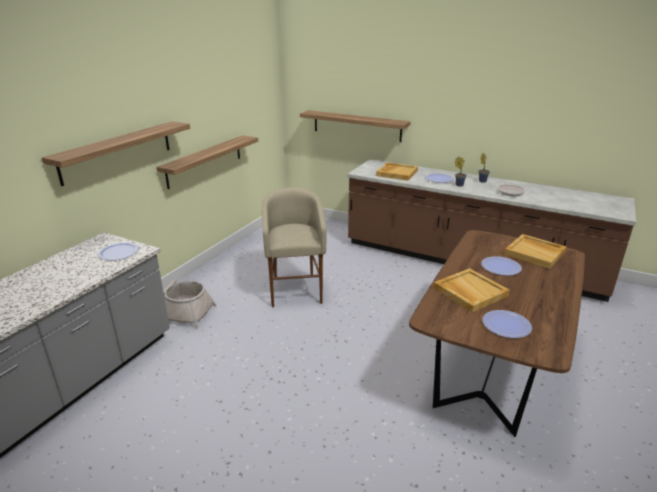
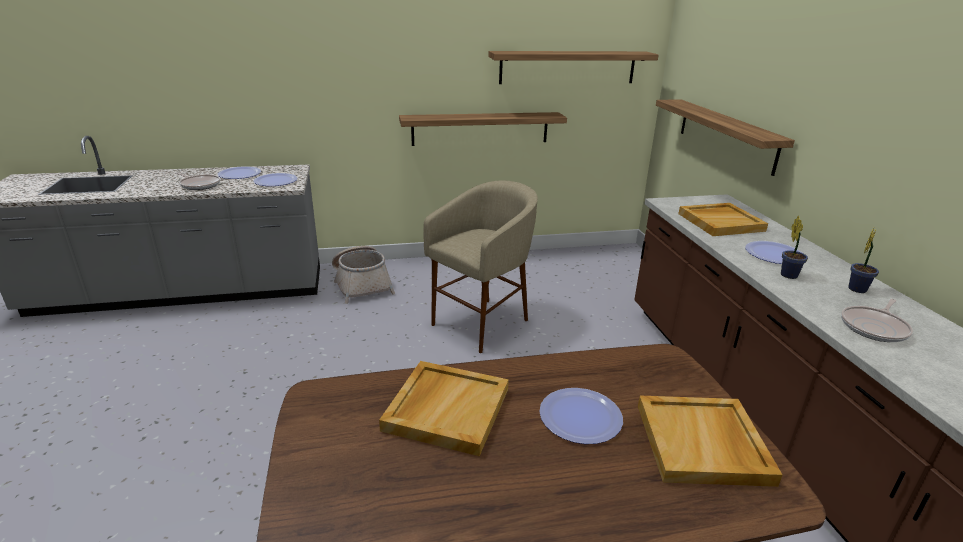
camera: 50 degrees right, 0 degrees up
shelf [42,121,190,186] -> shelf moved to [488,51,659,84]
plate [482,310,532,338] -> plate moved to [218,166,261,179]
none -> frying pan [175,172,220,190]

